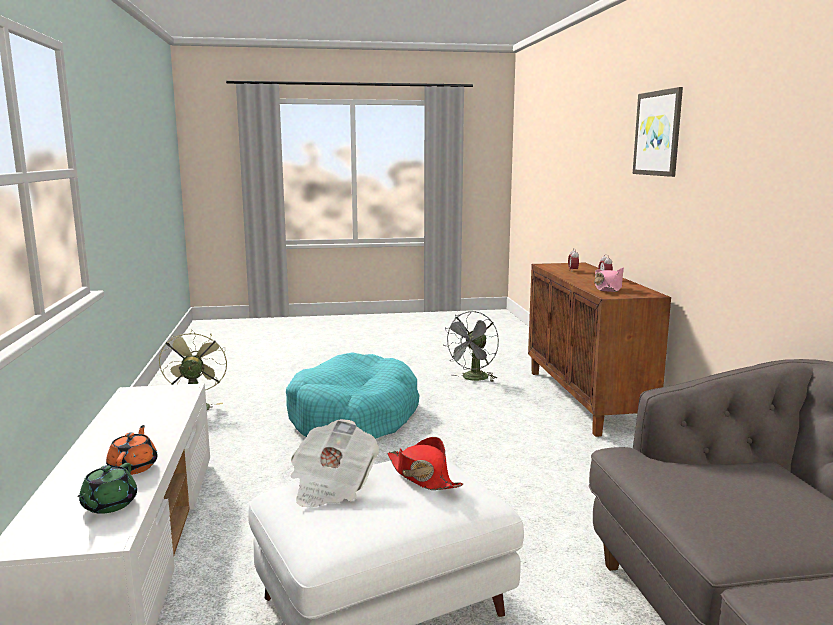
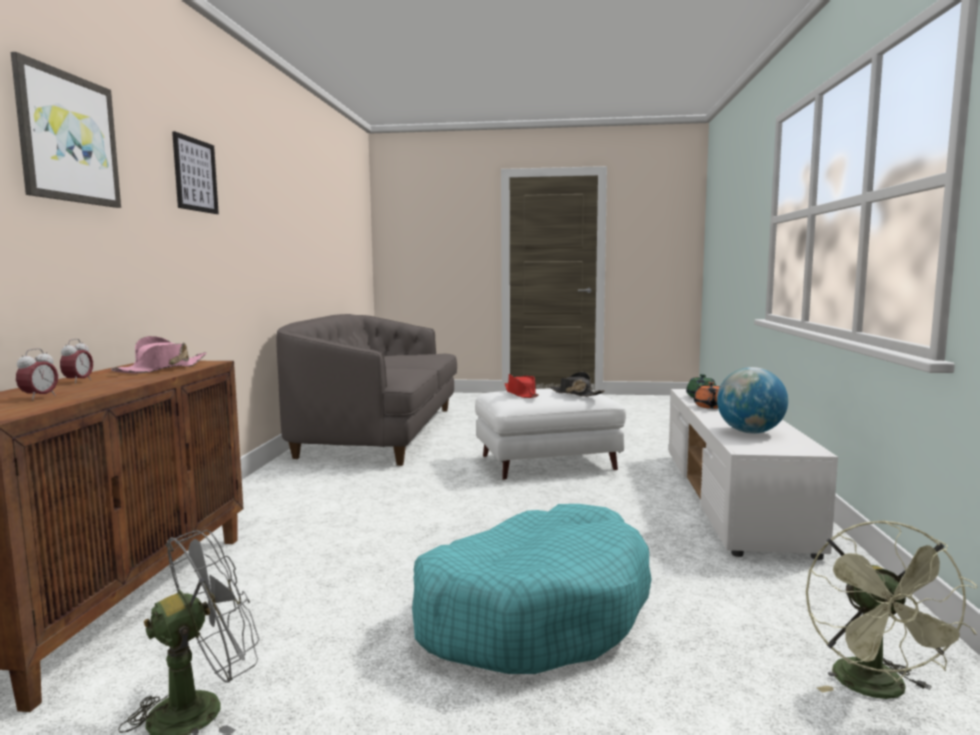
camera: 165 degrees left, 5 degrees down
newspaper [291,419,379,507] -> black hat [549,372,605,397]
none -> picture [172,131,219,214]
none -> globe [717,367,788,434]

